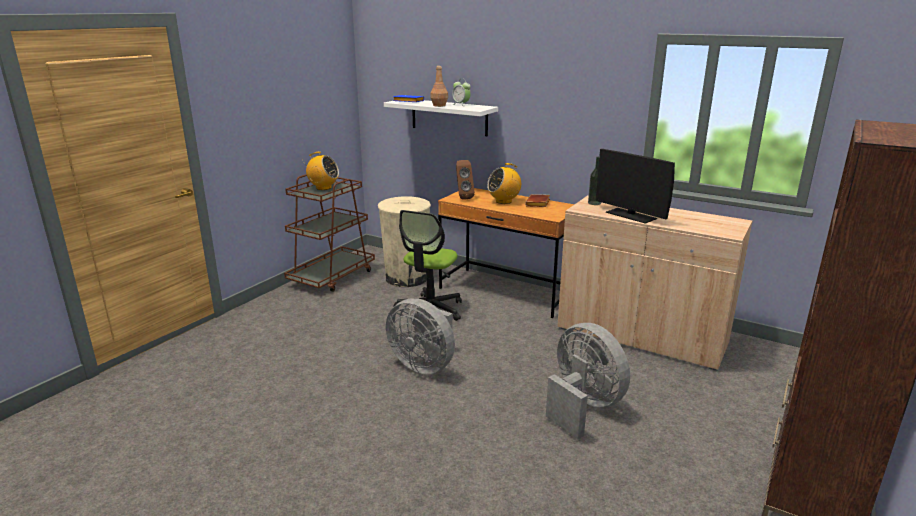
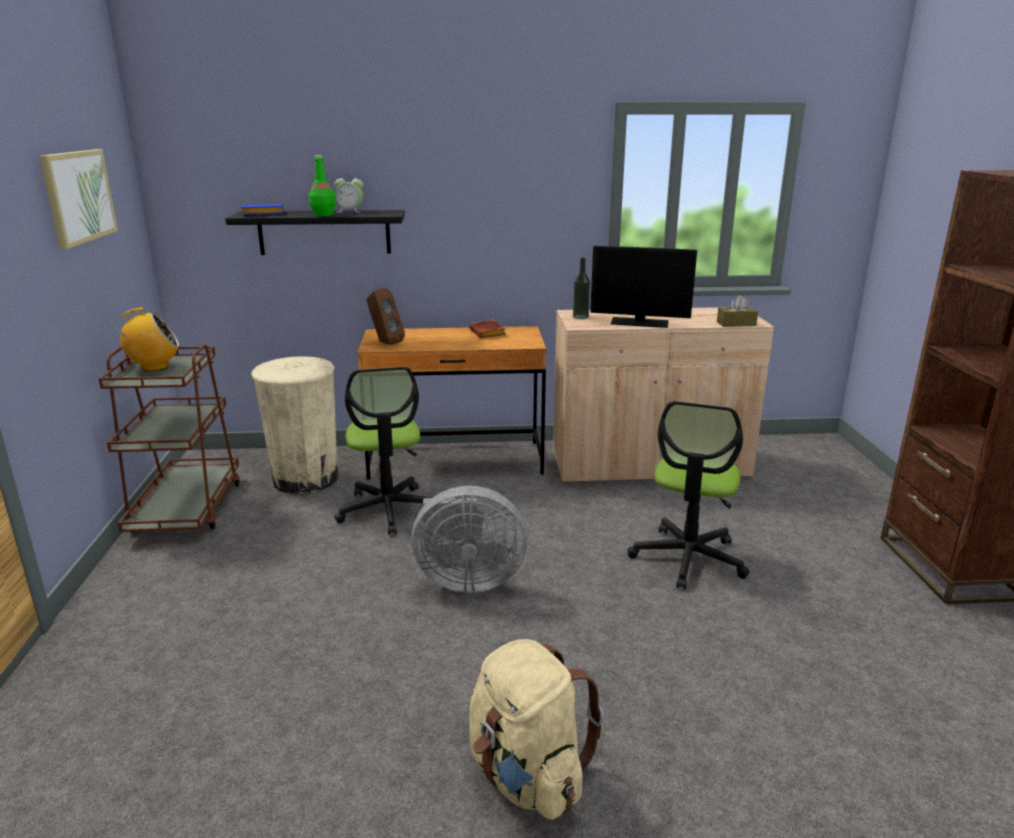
camera: 35 degrees left, 0 degrees up
white shelf [384,100,498,136] -> black shelf [225,210,405,255]
brown bottle [430,66,448,107] -> green bottle [309,155,336,216]
radio [487,163,521,204] -> none
grey fan [546,323,630,439] -> office chair [627,401,750,590]
none -> picture [39,149,118,249]
none -> beige backpack [469,639,604,820]
none -> brown tissue box [717,295,758,327]

